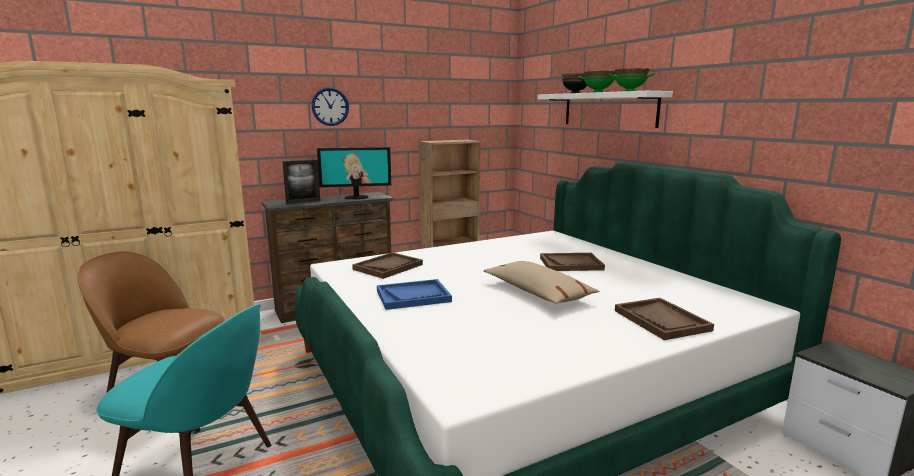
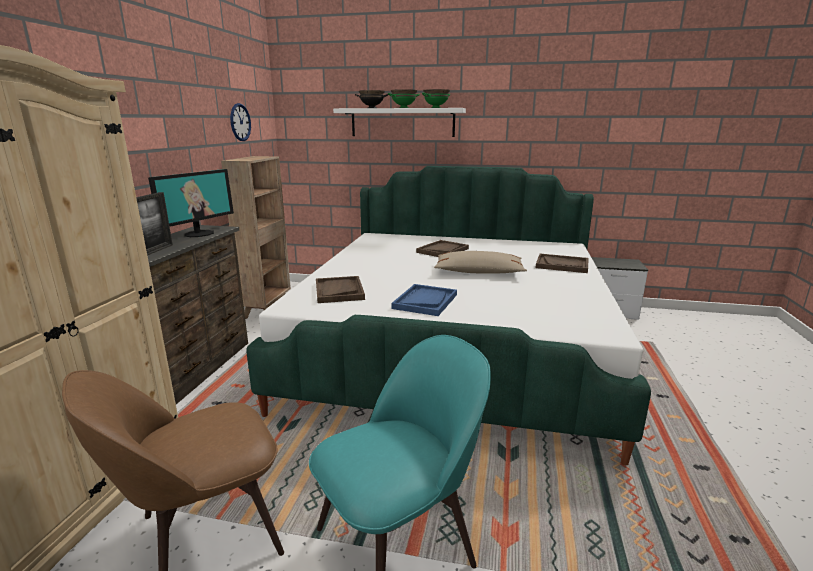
camera: 50 degrees left, 5 degrees up
wall clock [311,87,349,126] -> wall clock moved to [230,103,251,141]

